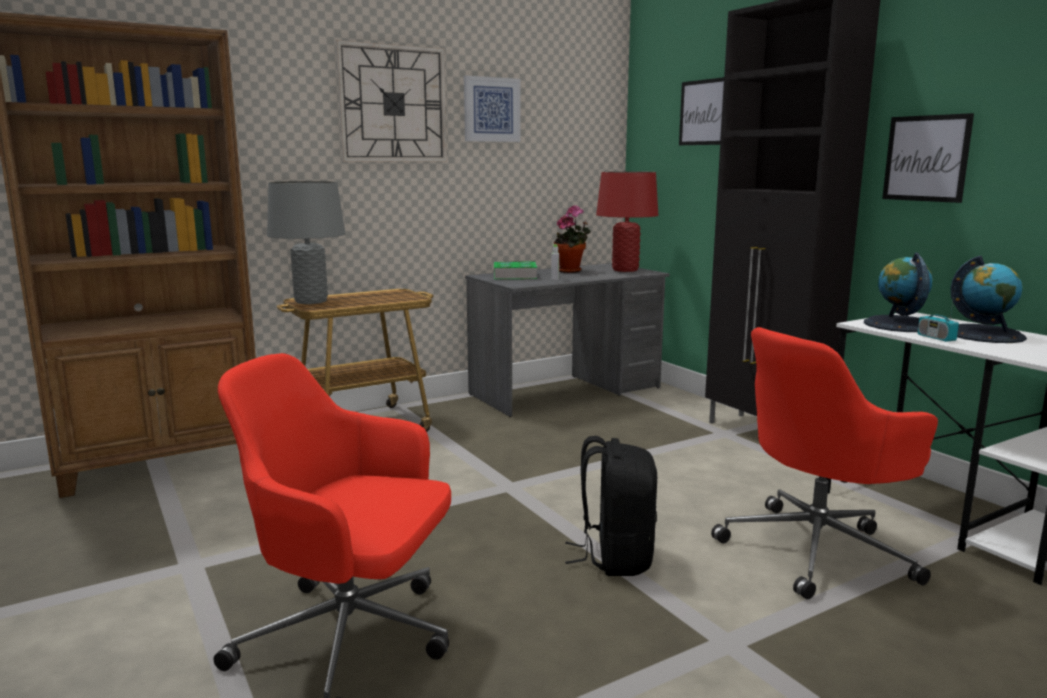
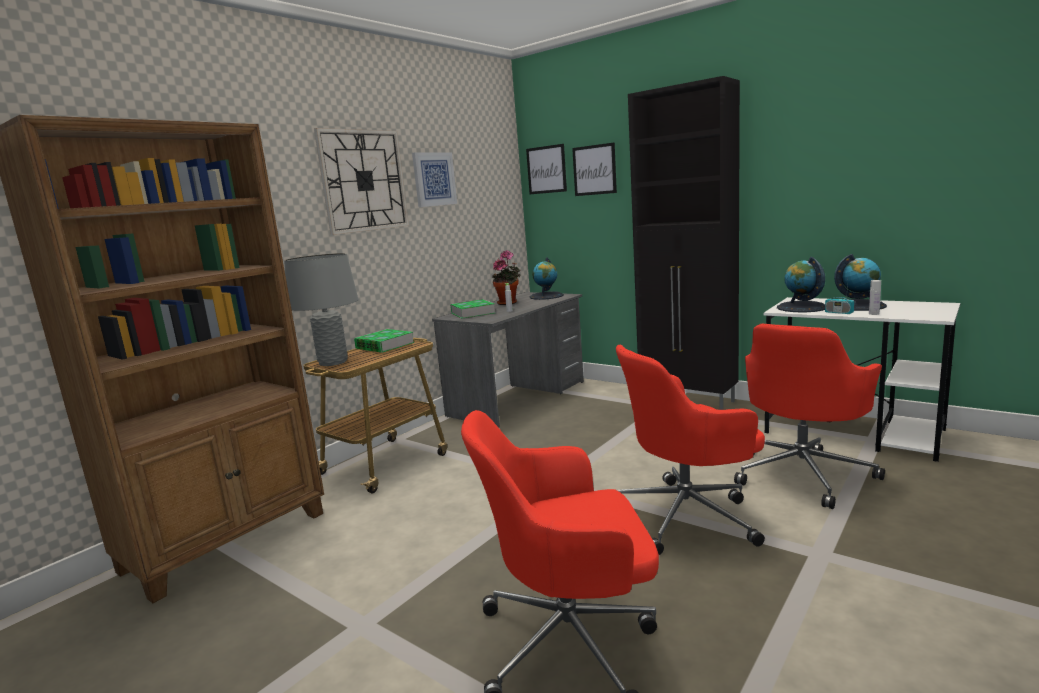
camera: 20 degrees left, 0 degrees up
black backpack [565,436,657,576] -> red office chair [616,345,765,555]
red table lamp [596,171,658,272] -> globe [529,258,564,300]
picture [882,113,974,203] -> picture moved to [526,144,567,194]
none -> book [354,329,414,353]
none -> white bottle [869,280,881,315]

